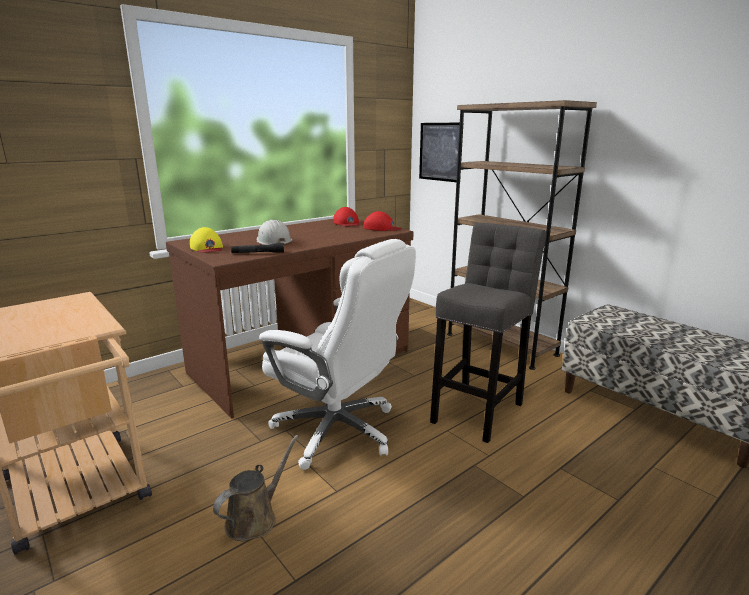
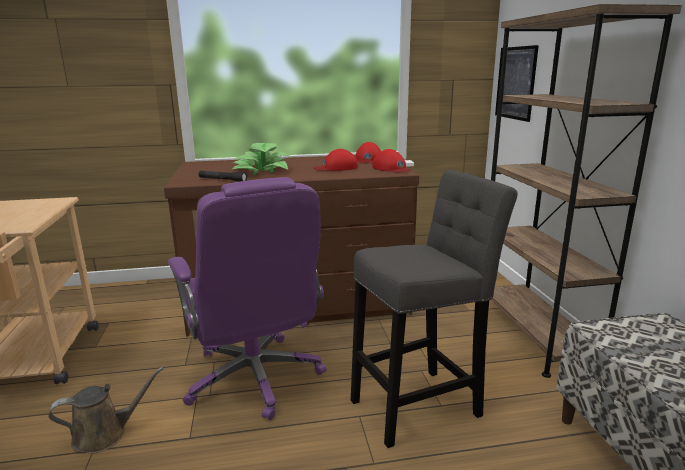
camera: 30 degrees right, 0 degrees up
yellow cap [190,227,223,253] -> none
white hard hat [257,220,292,245] -> potted plant [232,143,290,175]
white office chair [259,239,416,470] -> purple office chair [168,177,327,420]
none -> red cap [313,149,358,171]

